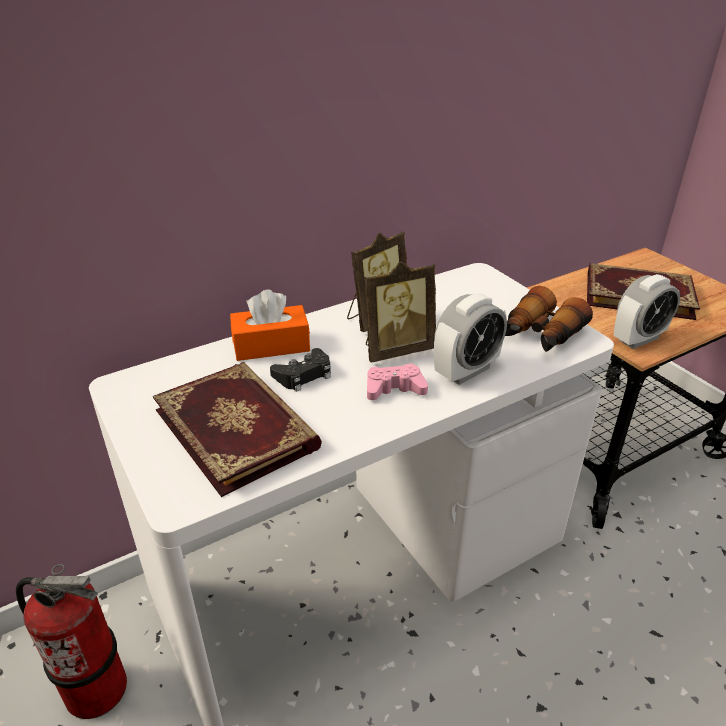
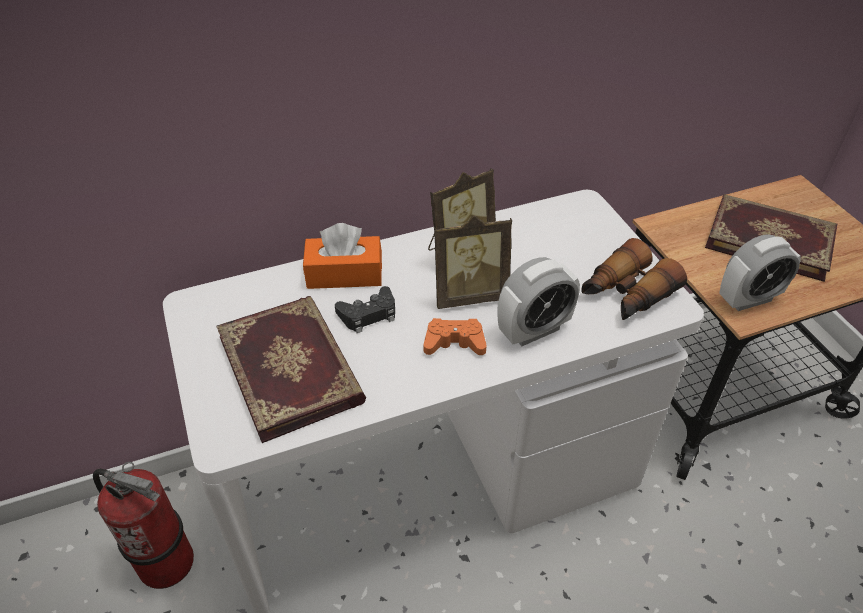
camera: 10 degrees right, 10 degrees up
pink game controller [367,364,428,400] -> orange game controller [424,318,487,355]

